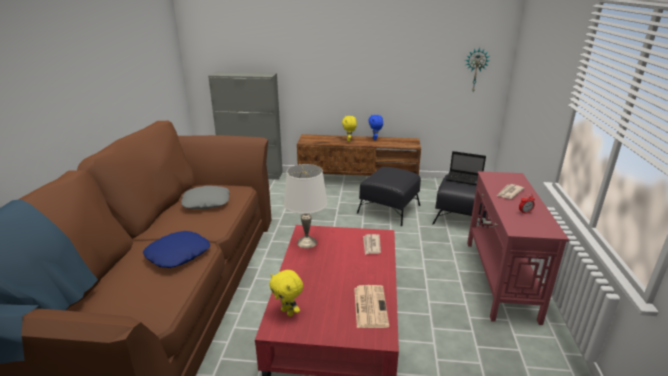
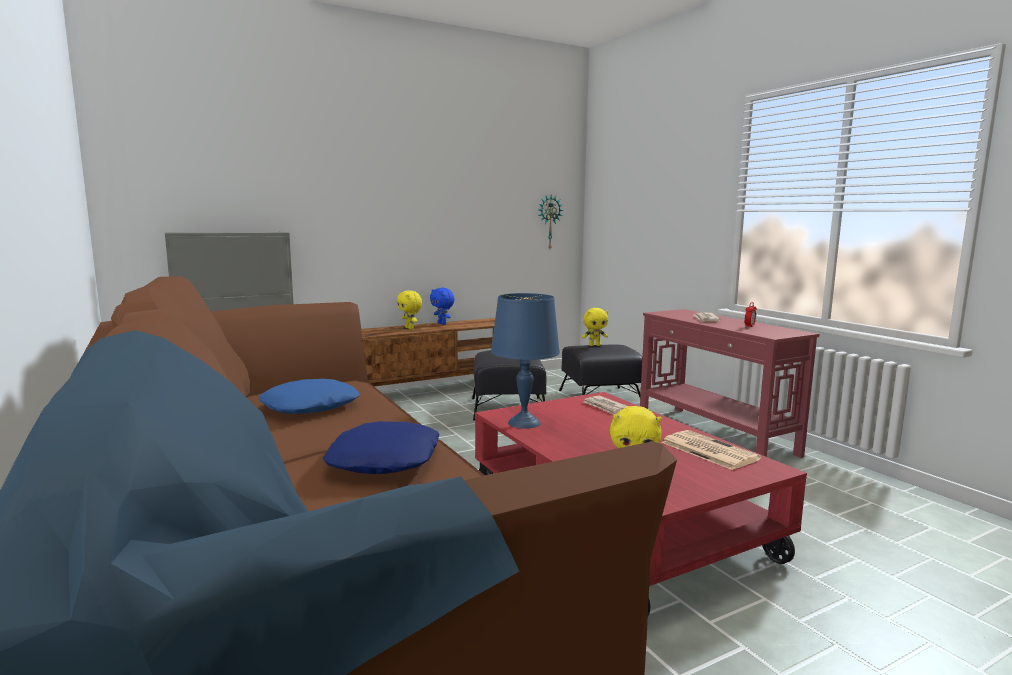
camera: 35 degrees left, 15 degrees down
grey pillow [181,186,230,209] -> blue pillow [258,379,360,414]
white table lamp [284,164,327,248] -> blue table lamp [491,293,560,429]
laptop [446,151,486,185] -> yellow plush toy [582,308,608,346]

